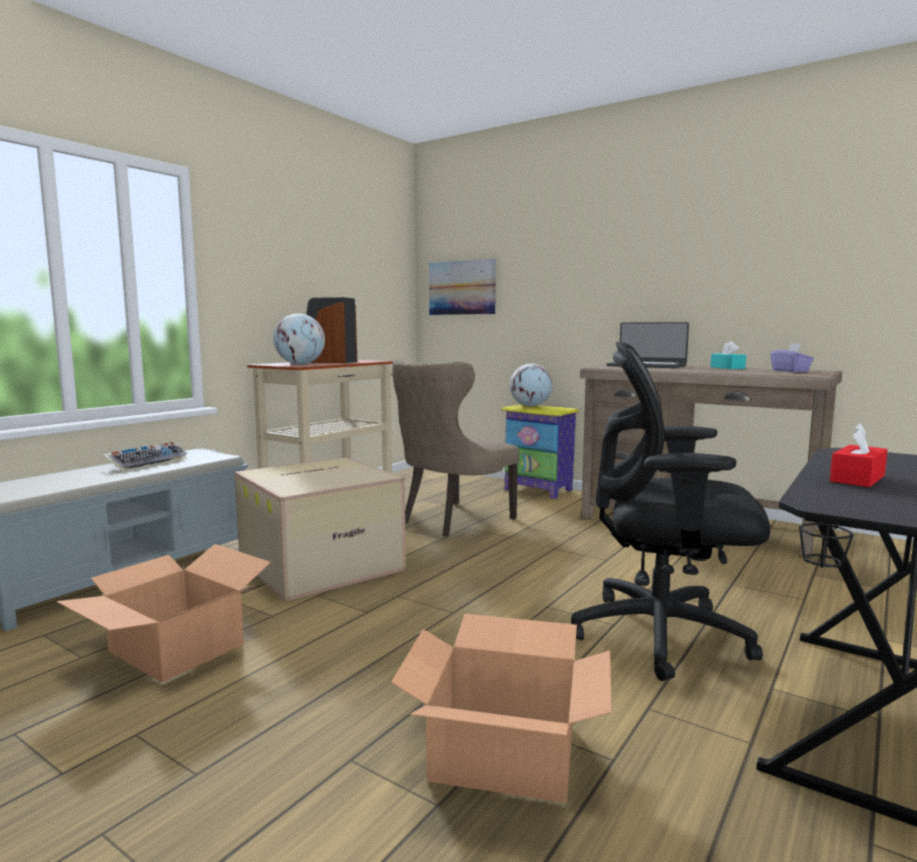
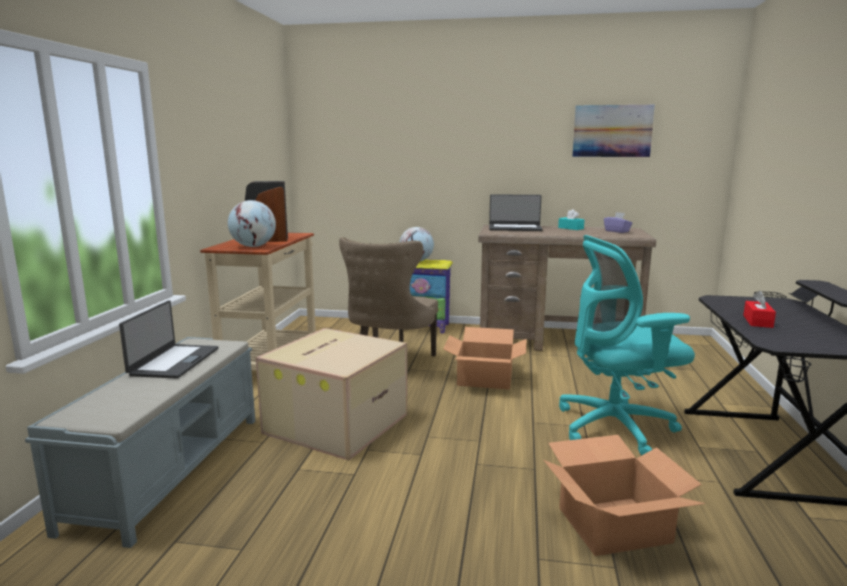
camera: 25 degrees left, 5 degrees up
cardboard box [56,544,271,683] -> cardboard box moved to [443,327,527,390]
keyboard [103,442,188,472] -> laptop [119,300,219,379]
picture [429,258,496,315] -> picture moved to [572,105,655,157]
black office chair [571,342,771,681] -> turquoise office chair [559,235,695,455]

